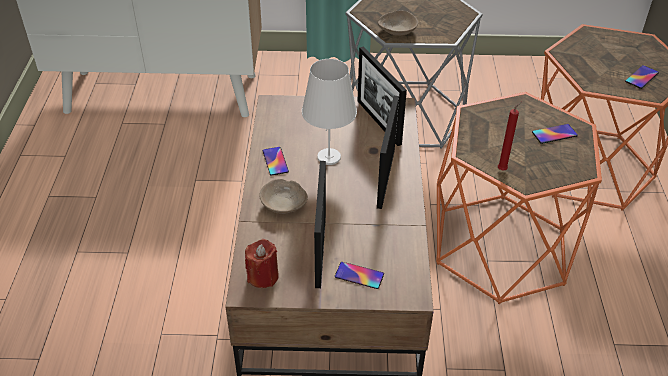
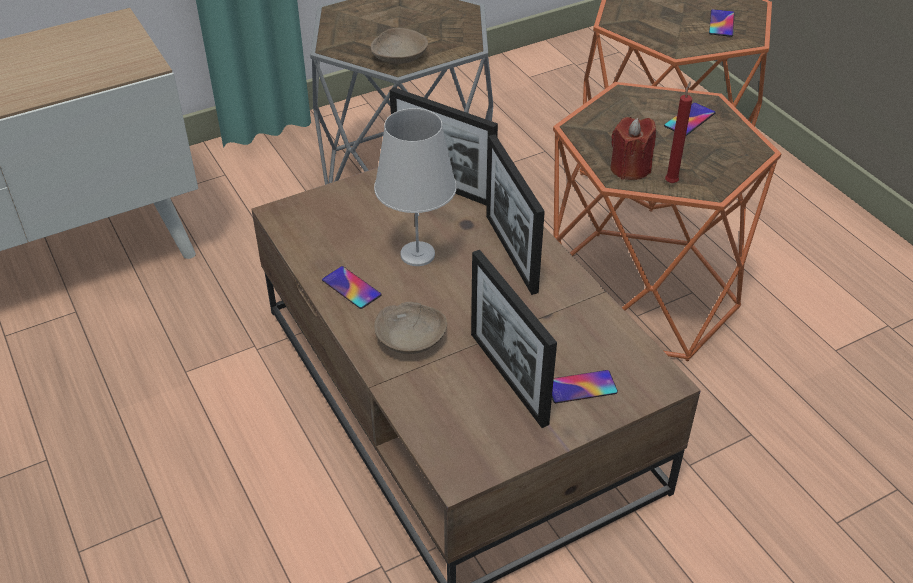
camera: 30 degrees left, 0 degrees up
red candle [245,239,279,288] -> red candle moved to [610,117,656,180]

